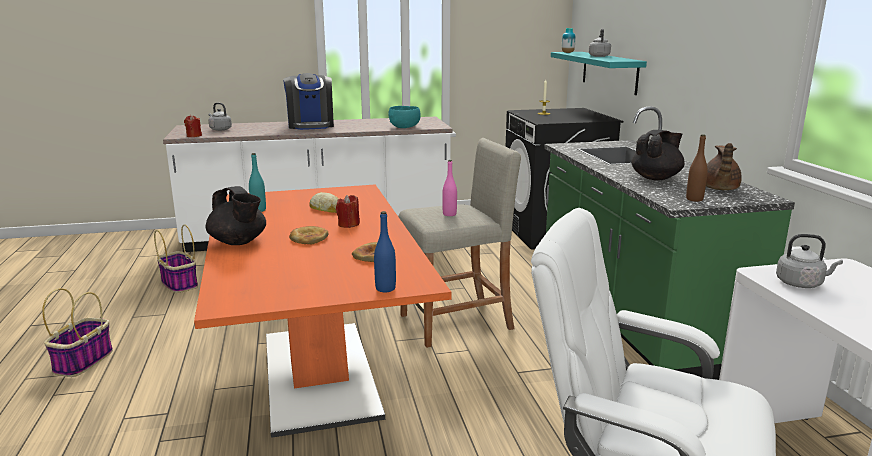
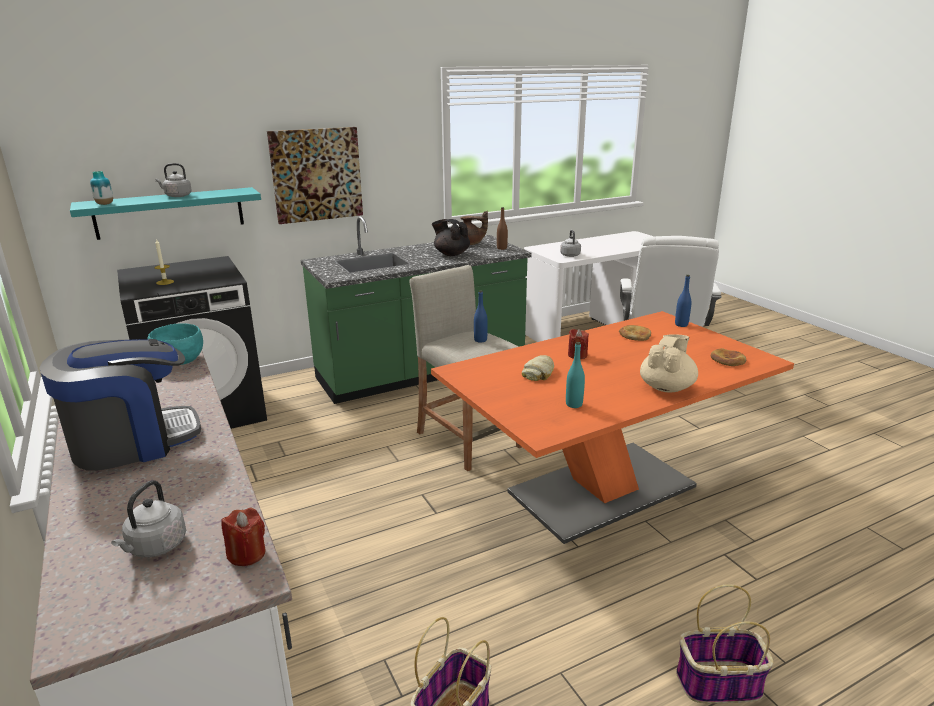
camera: 105 degrees left, 5 degrees up
black teapot [205,186,266,245] -> beige teapot [640,334,698,392]
bread [289,226,328,244] -> bread moved to [710,348,746,366]
pink bottle [442,160,457,216] -> blue bottle [474,290,488,343]
none -> picture [267,127,363,224]

